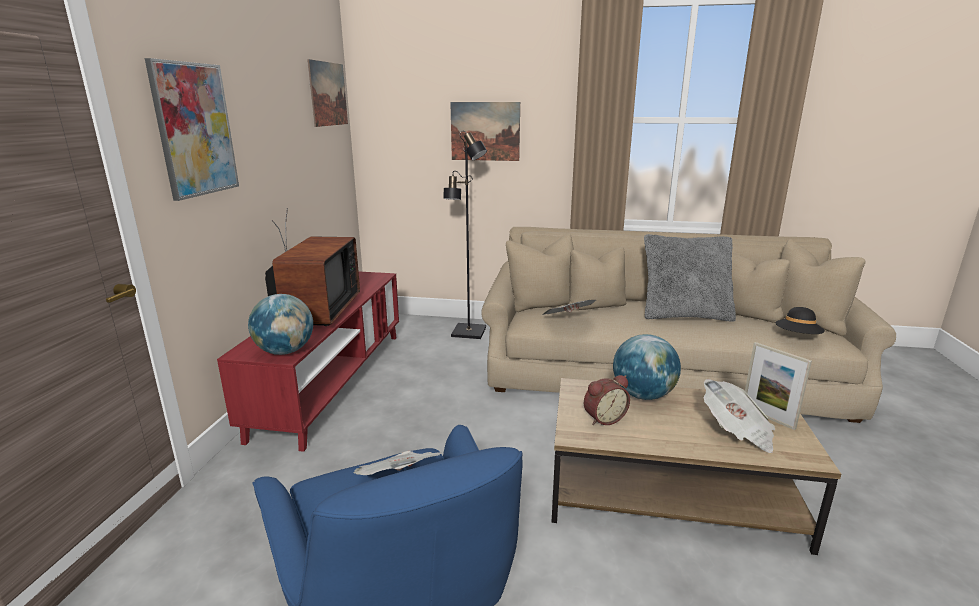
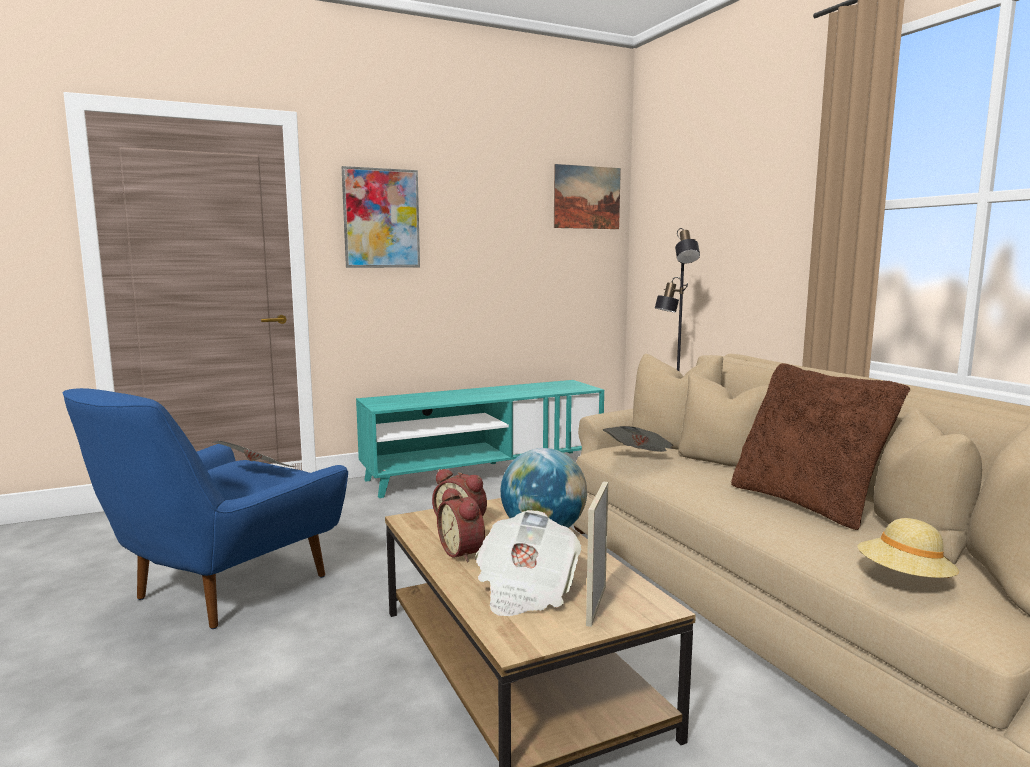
camera: 55 degrees right, 10 degrees down
red tv stand [217,272,399,452] -> turquoise tv stand [356,380,604,498]
globe [248,294,313,355] -> none
television [265,208,360,326] -> none
picture [450,102,520,161] -> none
grey pillow [644,234,736,322] -> brown pillow [731,363,910,530]
black hat [776,307,825,334] -> beige hat [857,518,959,578]
none -> alarm clock [437,487,485,562]

